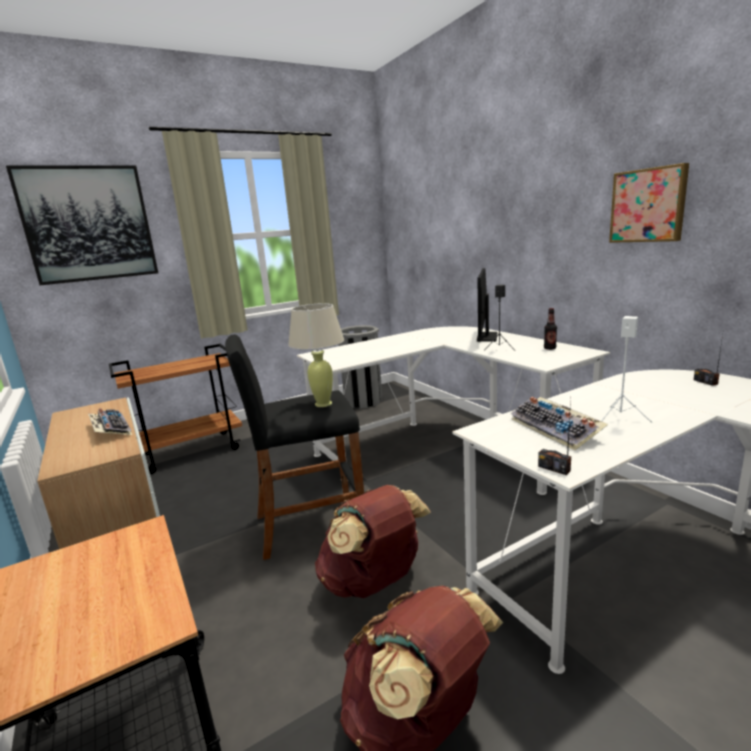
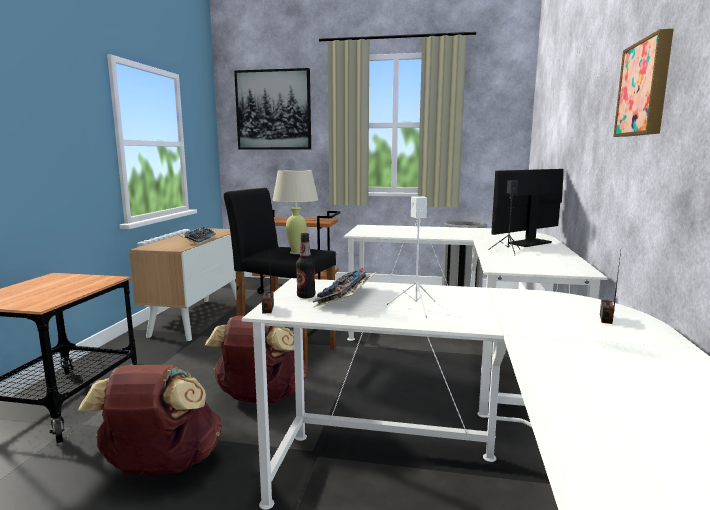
camera: 40 degrees right, 5 degrees down
bottle [544,308,557,350] -> bottle moved to [296,233,315,298]

